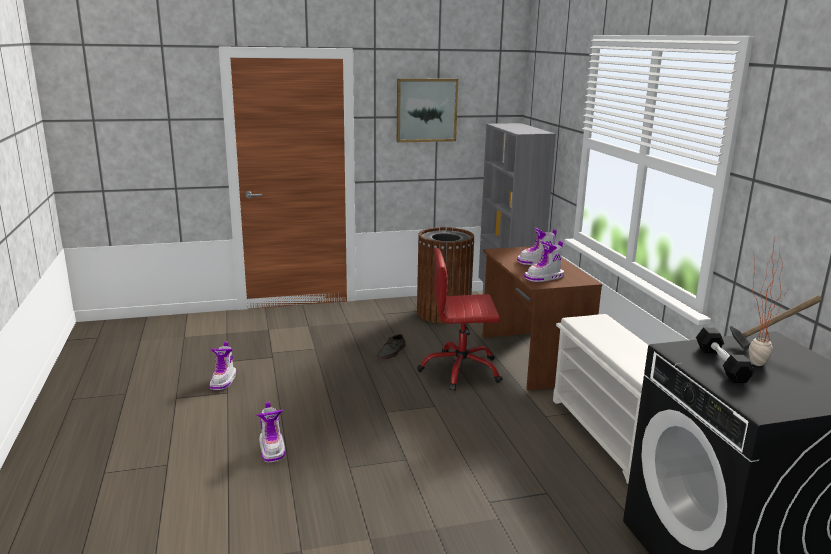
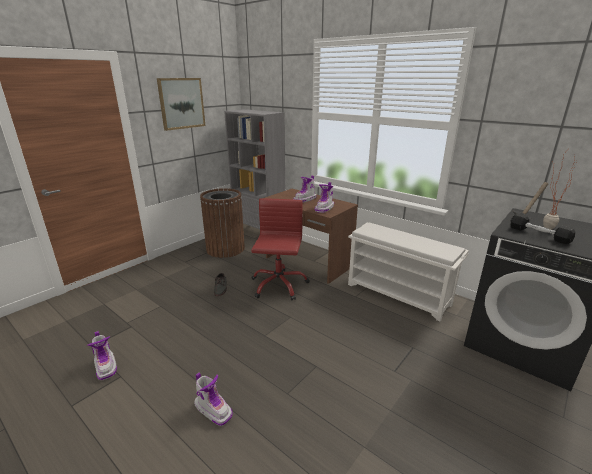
camera: 35 degrees left, 5 degrees up
red office chair [417,248,502,391] -> red office chair turned 135 degrees clockwise [251,198,310,301]

